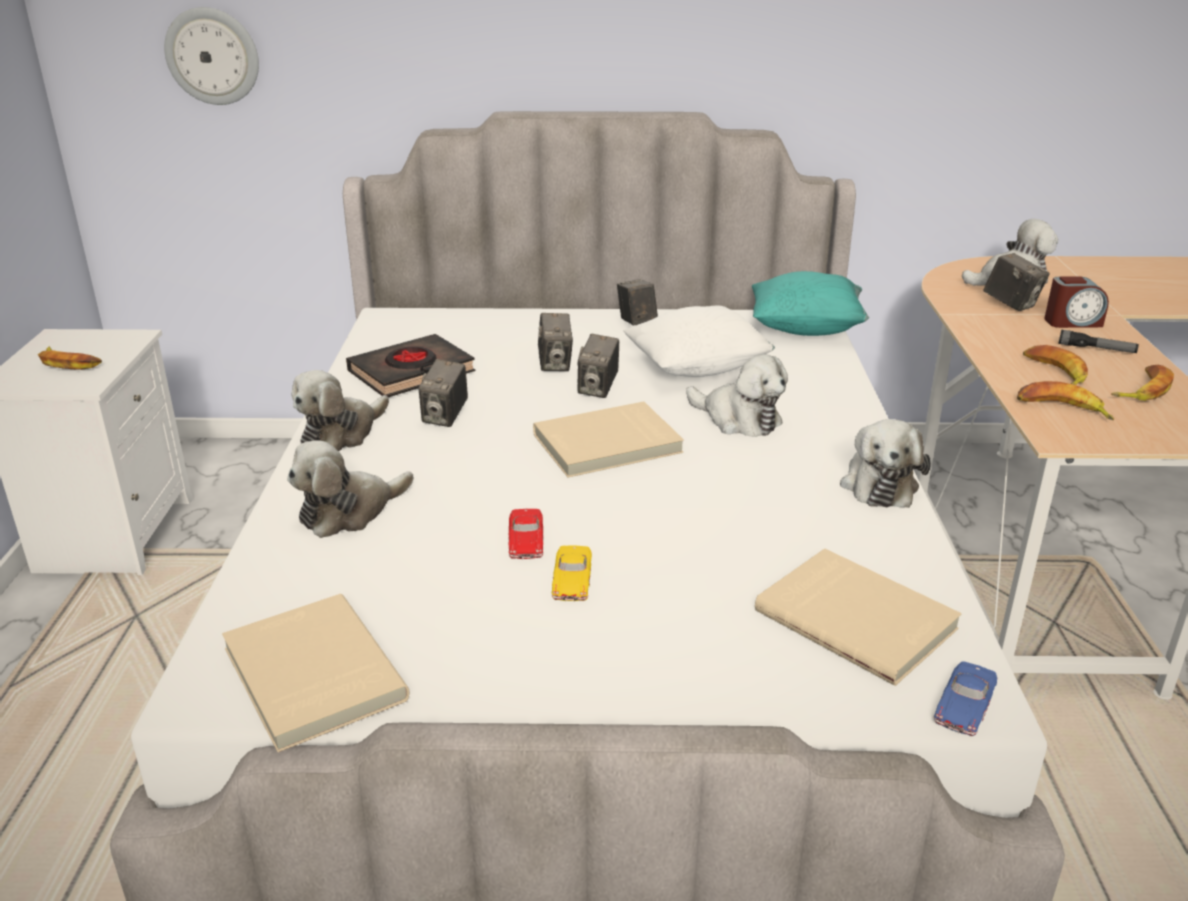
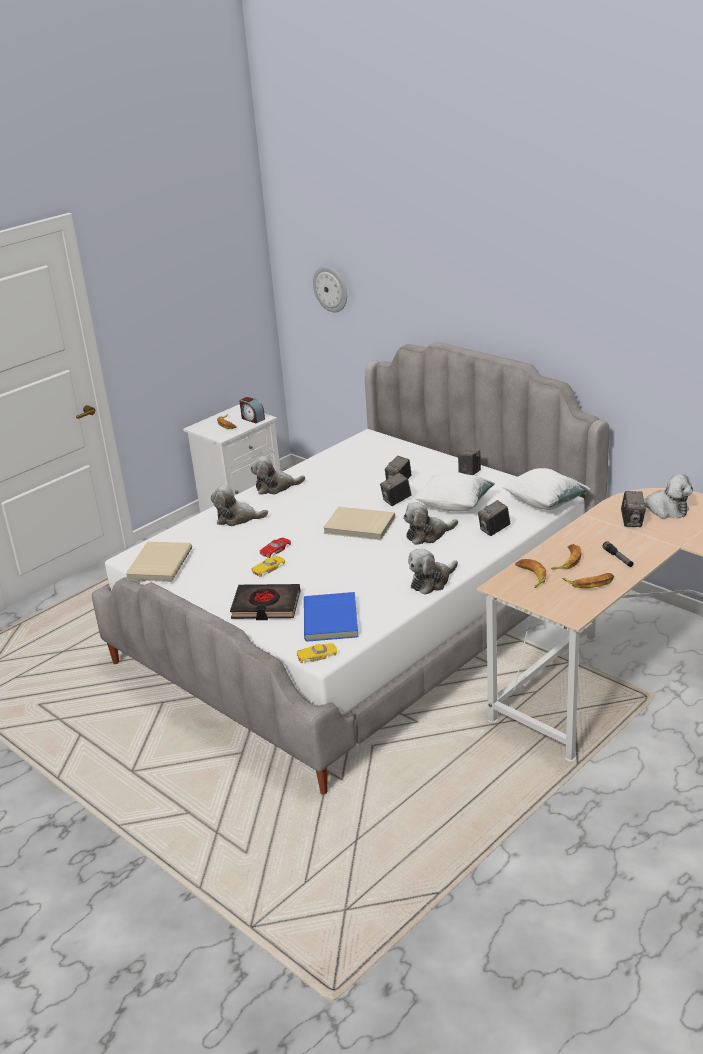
camera: 45 degrees right, 0 degrees up
black book [346,334,476,397] -> black book moved to [230,584,300,620]
camera [419,359,468,427] -> camera moved to [478,500,510,536]
plush toy [686,354,788,437] -> plush toy turned 75 degrees clockwise [403,502,458,545]
turquoise pillow [752,271,869,336] -> white pillow [502,468,590,510]
beige book [755,549,962,686] -> blue book [304,592,358,642]
blue toy car [934,661,997,736] -> yellow toy car [297,643,337,663]
alarm clock [1044,276,1109,328] -> alarm clock moved to [240,397,265,423]

